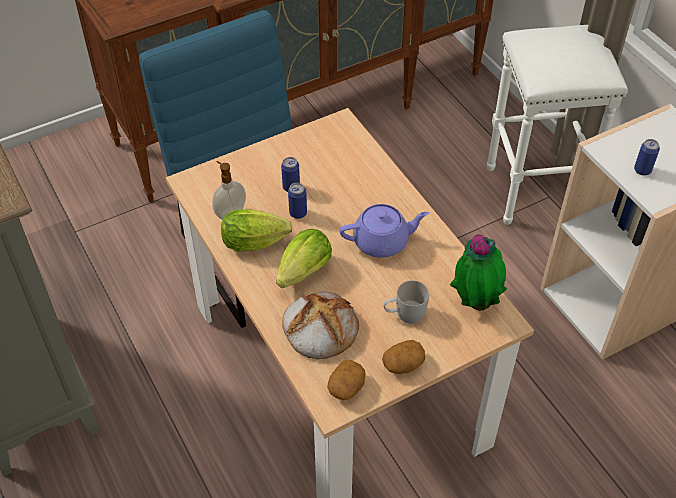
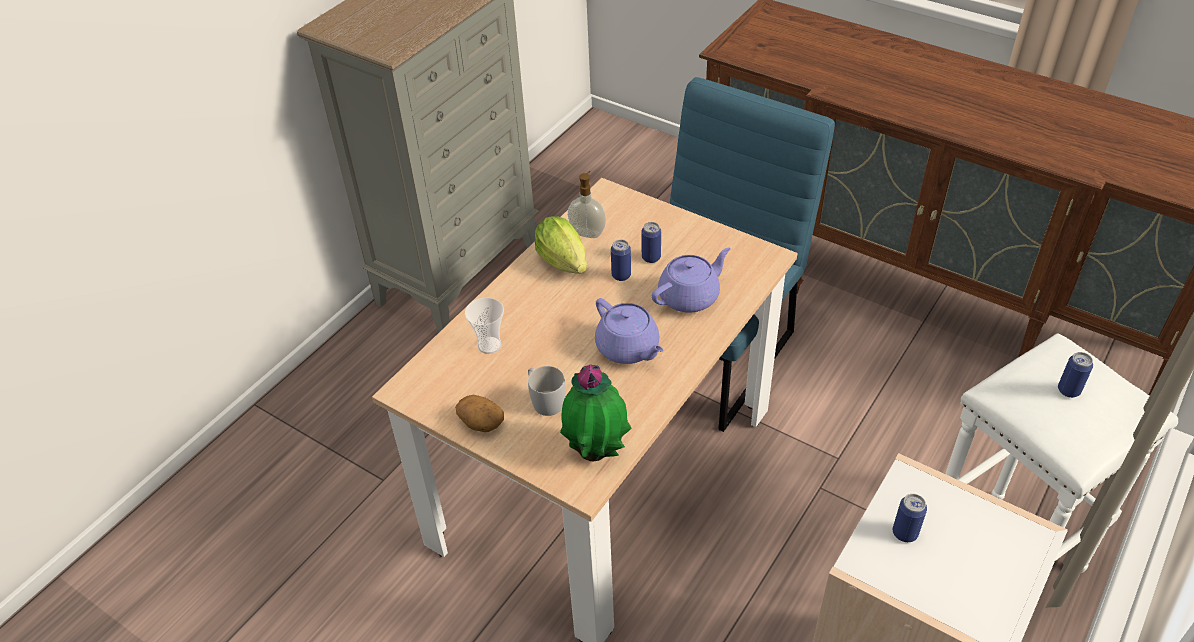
camera: 65 degrees right, 5 degrees down
lettuce [276,229,332,288] -> none
bread [282,292,359,359] -> cup [465,297,504,354]
potato [327,360,366,400] -> none
none -> purple teapot [652,247,731,313]
none -> can [1058,352,1093,398]

